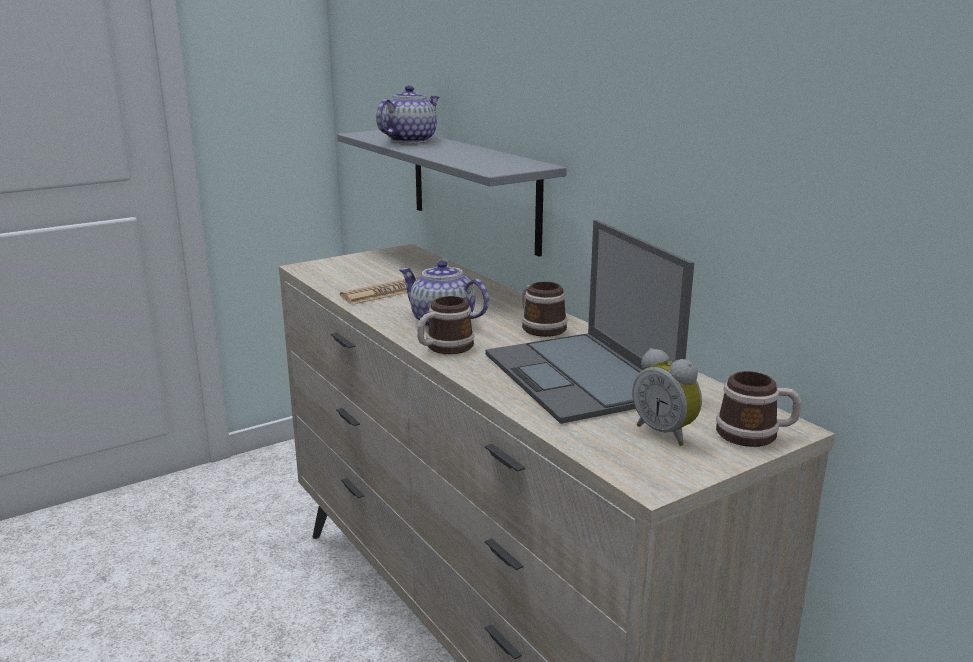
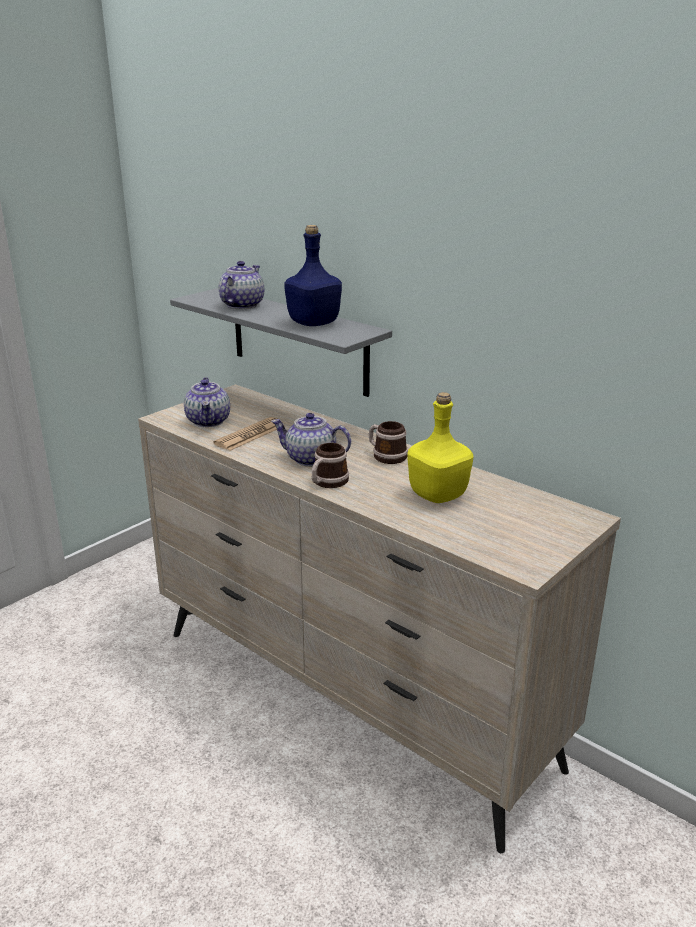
camera: 15 degrees left, 5 degrees up
laptop [485,220,694,424] -> yellow bottle [407,392,473,503]
alarm clock [632,348,702,446] -> none
mug [716,371,802,447] -> none
none -> teapot [184,377,230,427]
none -> blue bottle [284,225,342,326]

